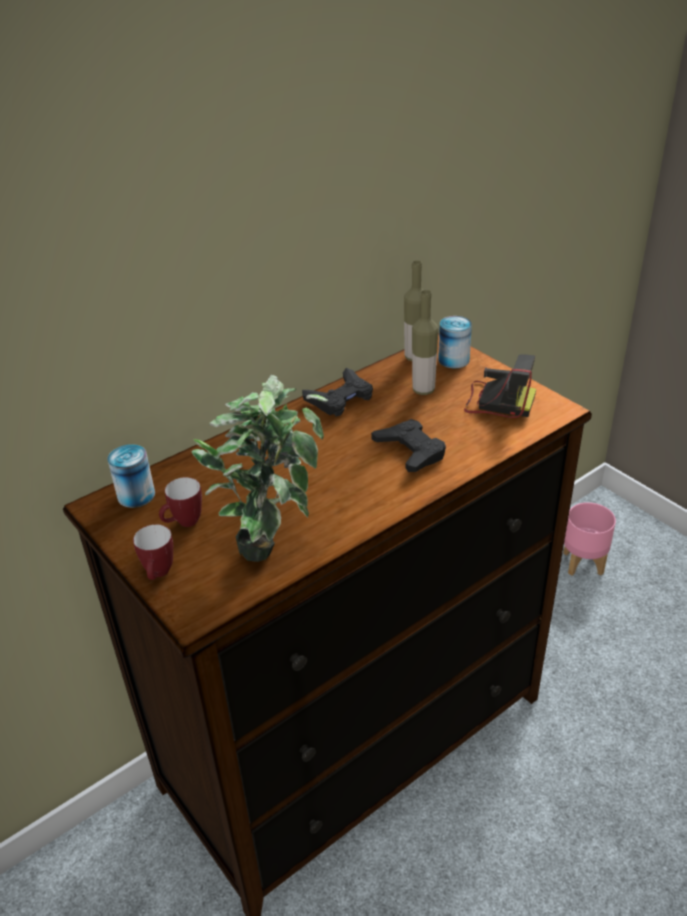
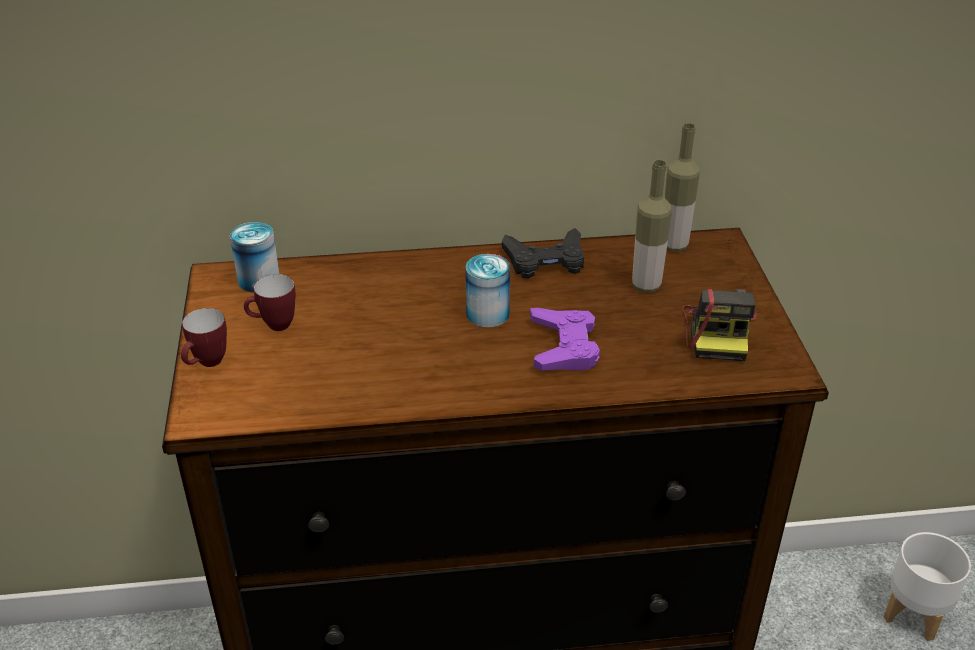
camera: 30 degrees right, 0 degrees up
potted plant [192,375,327,562] -> none
black game controller [371,419,446,472] -> purple game controller [530,308,600,370]
can [438,316,472,368] -> can moved to [465,254,510,328]
camera [464,354,536,418] -> camera turned 45 degrees clockwise [682,289,757,361]
pink planter [563,502,616,576] -> white planter [884,532,971,641]

